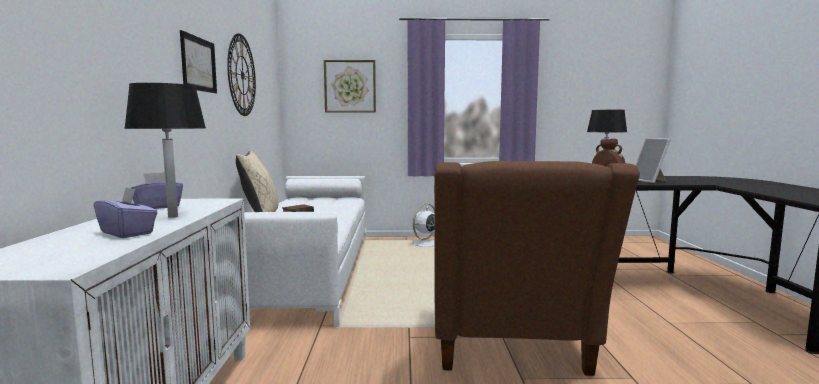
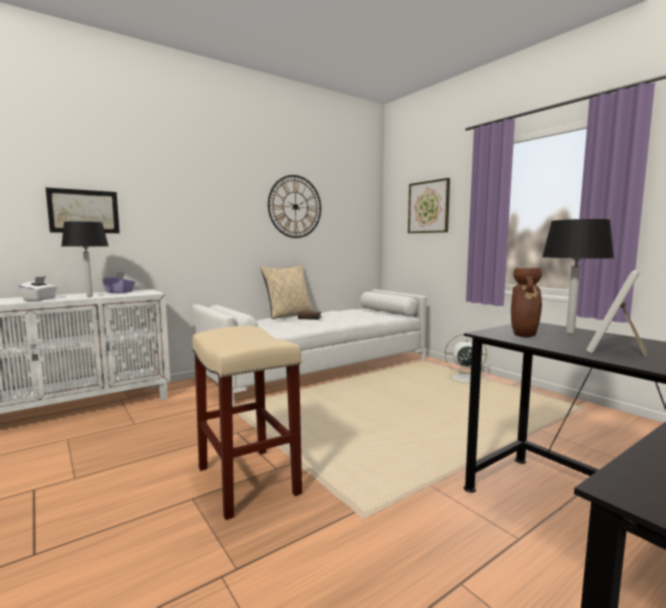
camera: 55 degrees right, 0 degrees up
purple tissue box [94,187,158,238] -> white tissue box [19,276,57,301]
picture [180,30,217,93] -> picture moved to [46,187,120,233]
brown armchair [434,161,640,376] -> beige stool [192,326,302,520]

